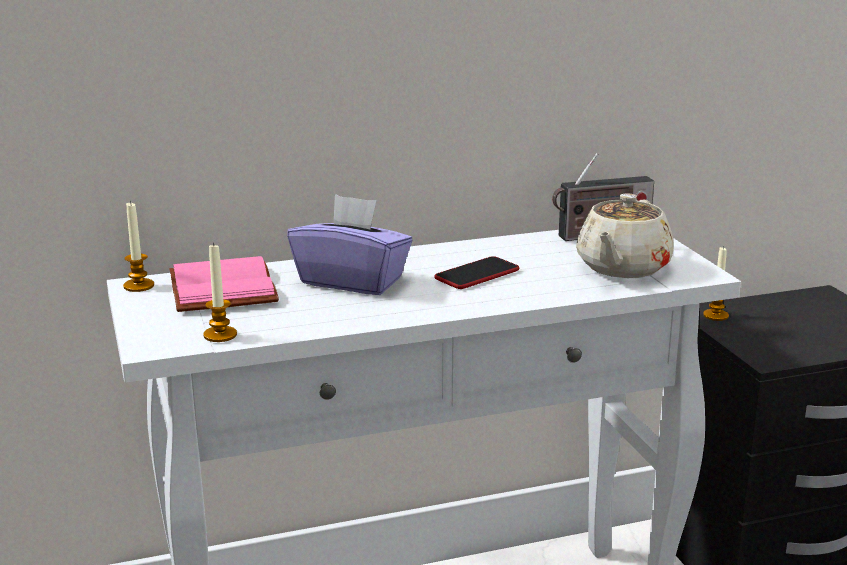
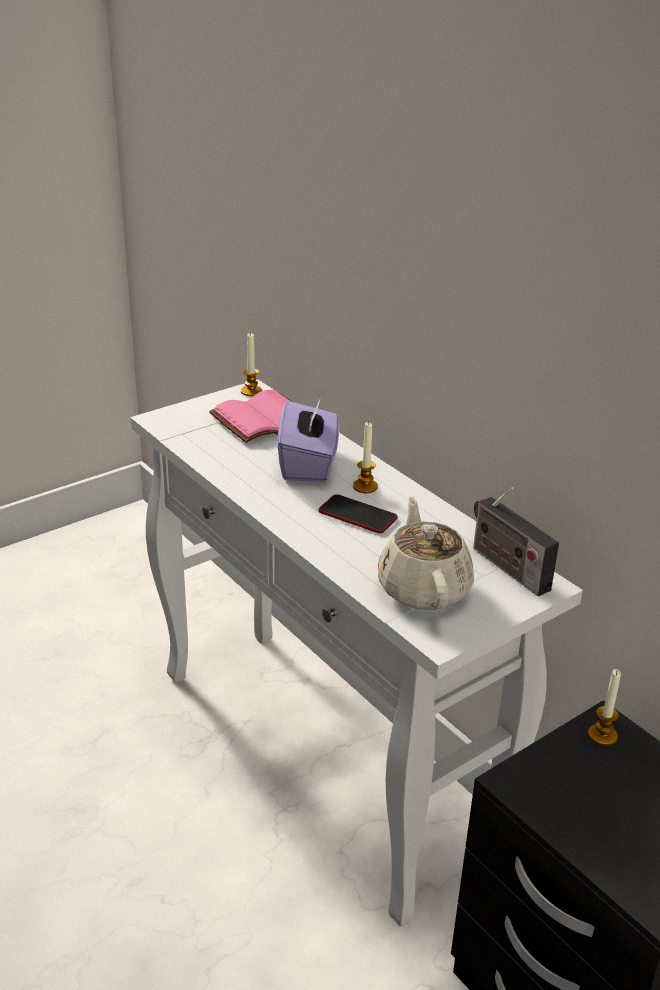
camera: 70 degrees right, 10 degrees up
candle [203,242,237,342] -> candle moved to [353,422,378,493]
beige teapot [576,193,674,278] -> beige teapot turned 75 degrees clockwise [378,496,474,610]

